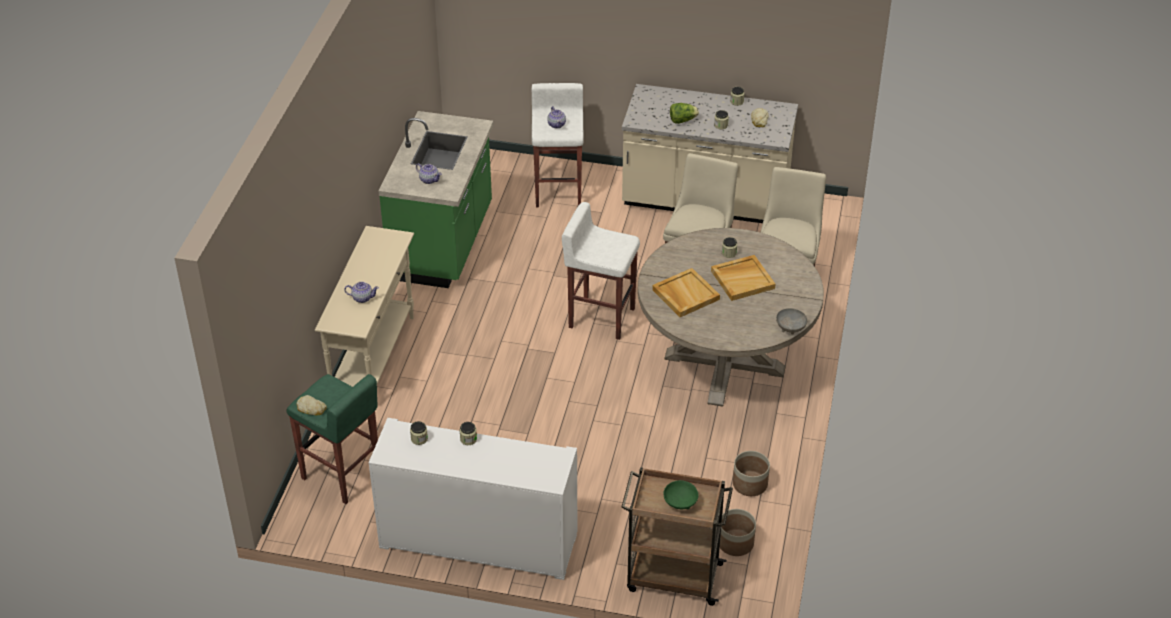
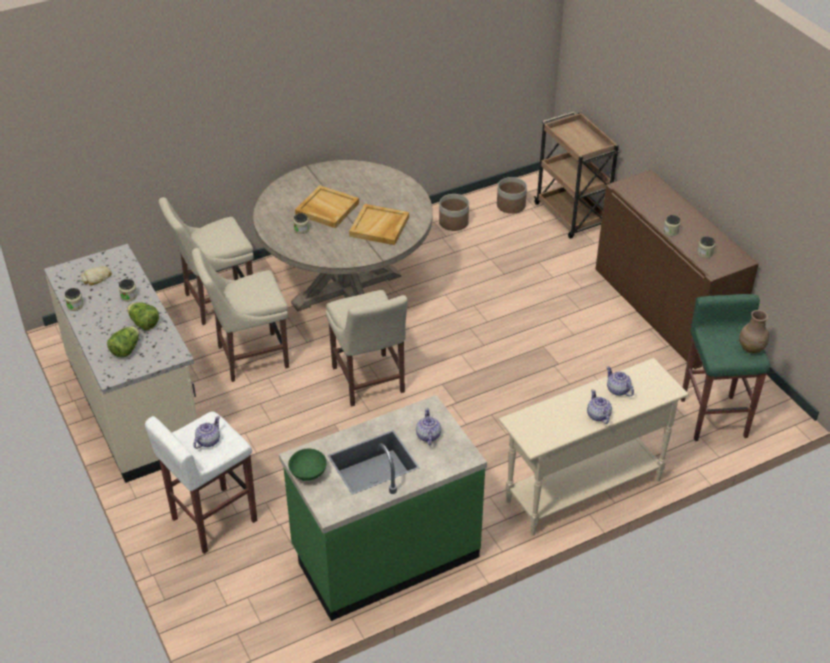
camera: 130 degrees left, 0 degrees up
bread [296,395,327,415] -> brown vase [739,310,769,353]
white cabinet [369,418,577,580] -> brown cabinet [595,170,759,369]
white stool [562,202,640,340] -> beige chair [326,290,408,407]
green bowl [664,480,699,509] -> green bowl moved to [288,449,327,481]
grey bowl [776,308,807,335] -> none
none -> lettuce [107,326,139,358]
none -> teapot [587,389,612,424]

